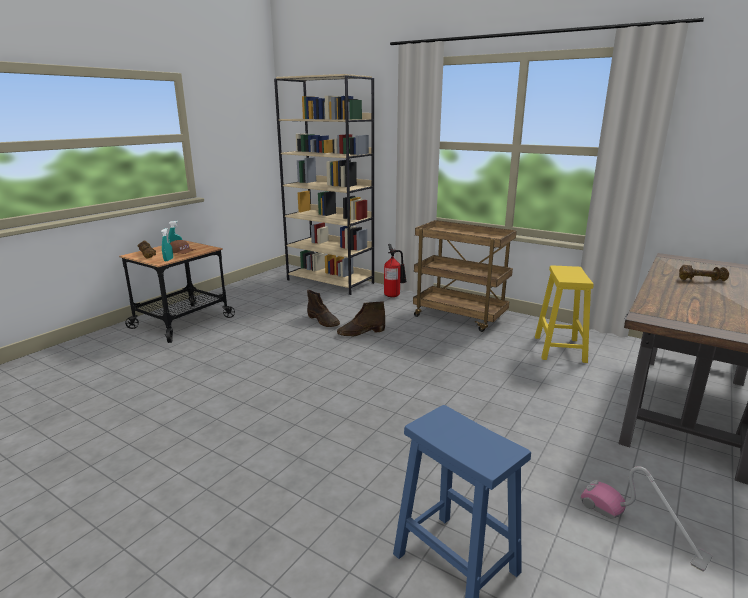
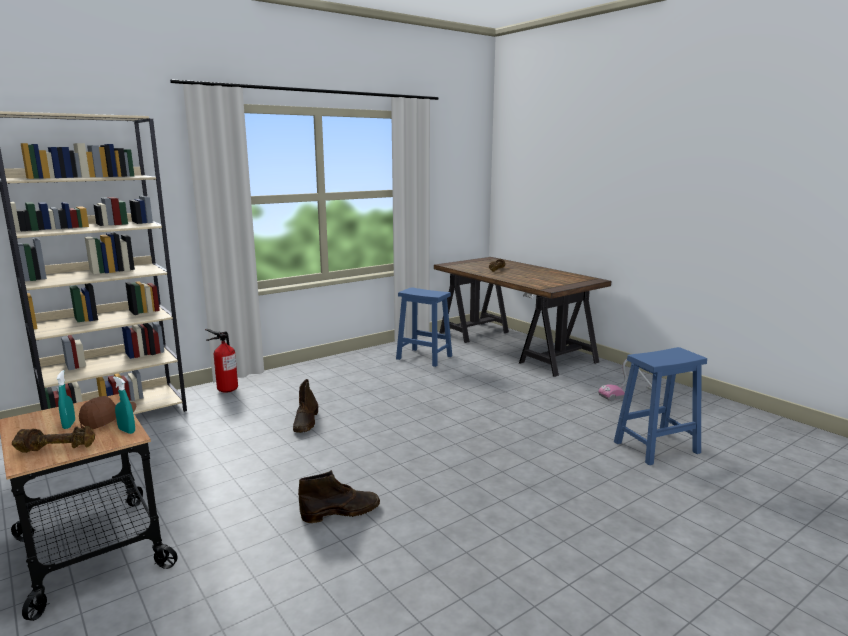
camera: 70 degrees left, 5 degrees down
brown boot [307,290,340,327] -> brown boot moved to [298,470,380,523]
brown cart [413,220,517,332] -> none
yellow stool [535,265,594,363] -> blue stool [396,287,452,367]

